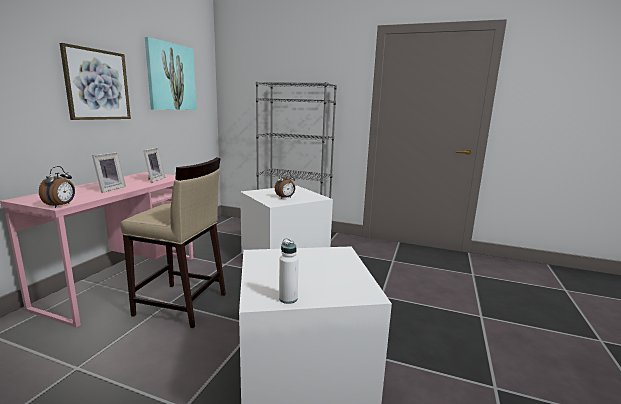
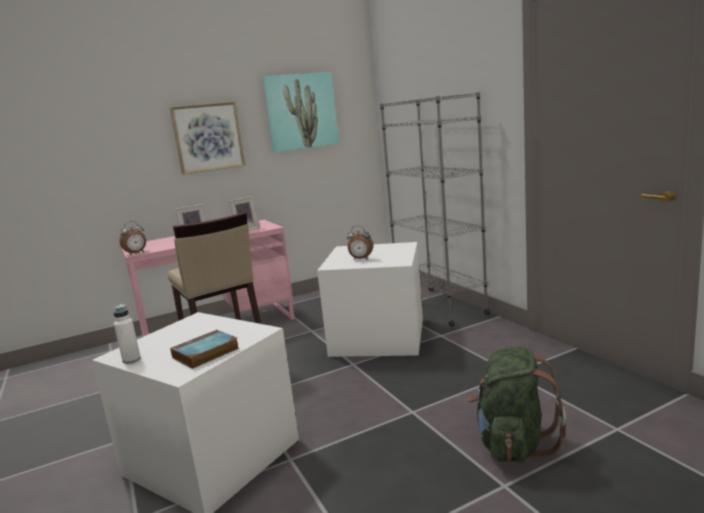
camera: 45 degrees right, 0 degrees up
none -> book [170,330,239,369]
none -> green backpack [467,346,566,463]

